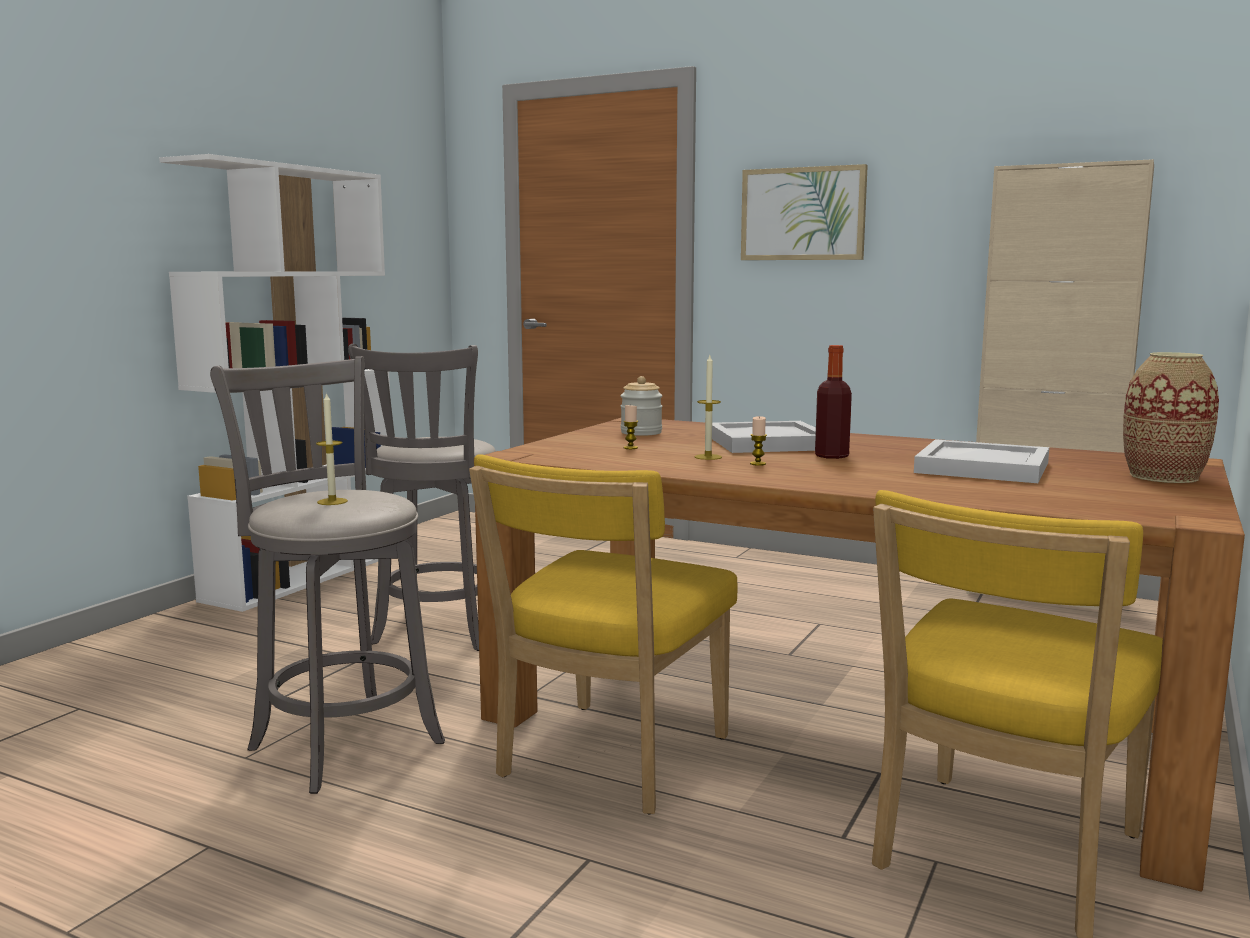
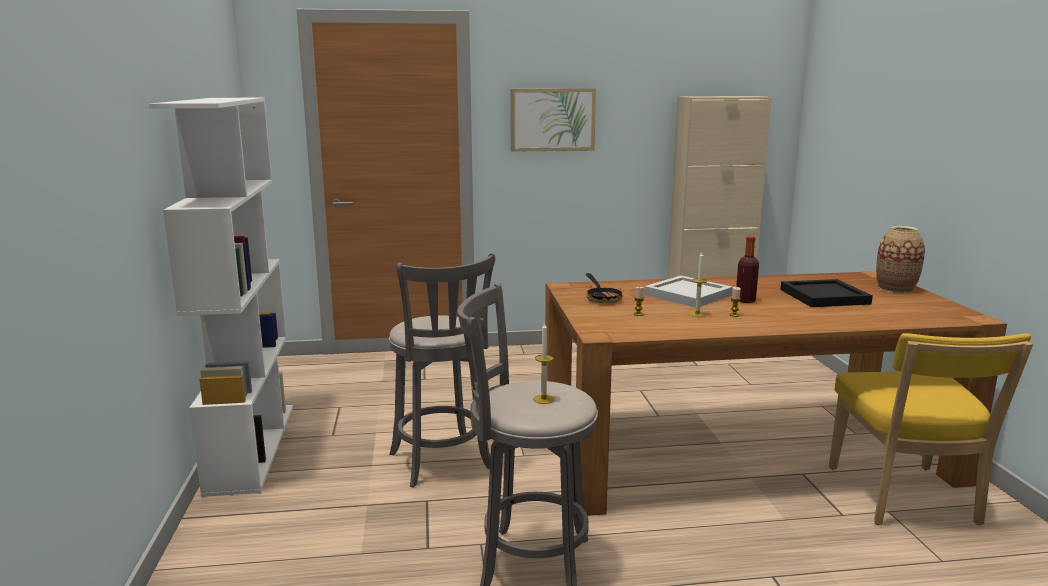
camera: 35 degrees left, 5 degrees up
yellow chair [469,454,737,815] -> none
jar [621,376,662,436] -> frying pan [586,273,623,303]
white tray [914,439,1049,483] -> black tray [780,279,873,307]

